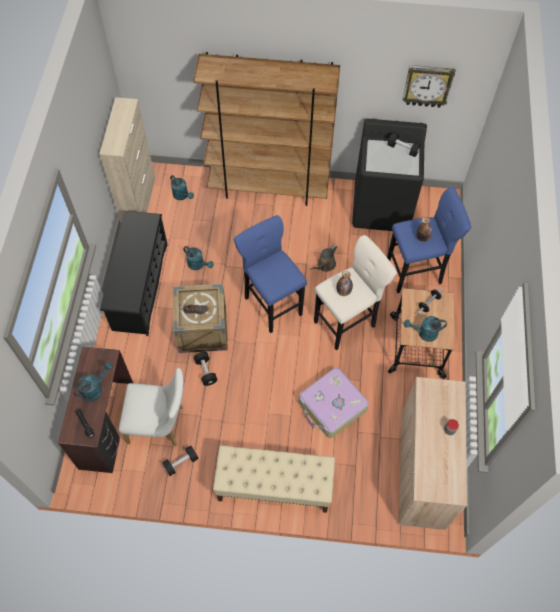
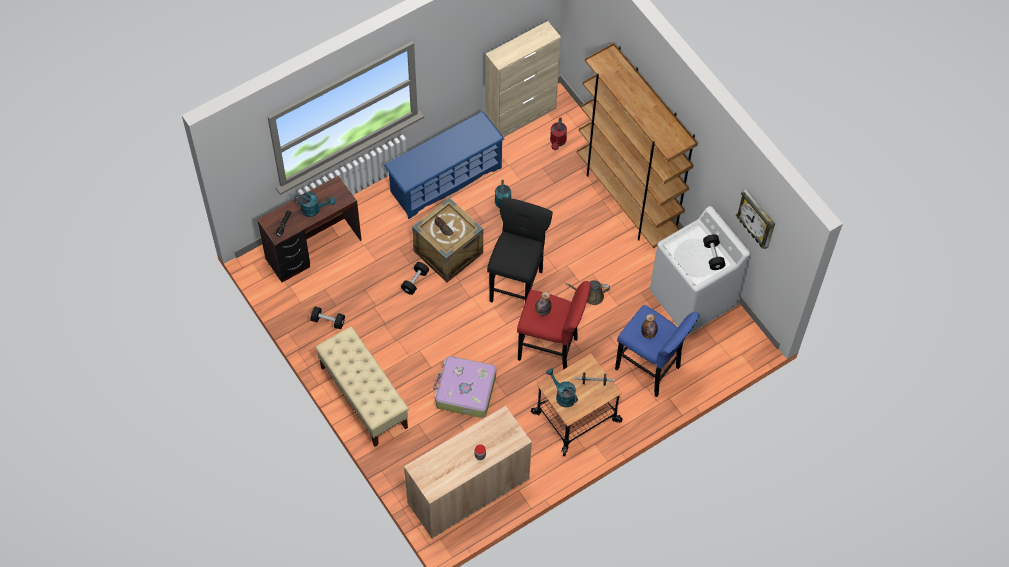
camera: 50 degrees right, 0 degrees up
black shoe rack [100,211,168,336] -> blue shoe rack [384,111,504,219]
white chair [119,368,184,446] -> none
turquoise watering can [170,175,194,200] -> red watering can [550,118,567,150]
blue stool [234,215,307,333] -> black stool [487,198,553,303]
beige stool [314,235,397,350] -> red stool [517,281,591,370]
black washing machine [352,119,427,231] -> white washing machine [650,206,751,335]

